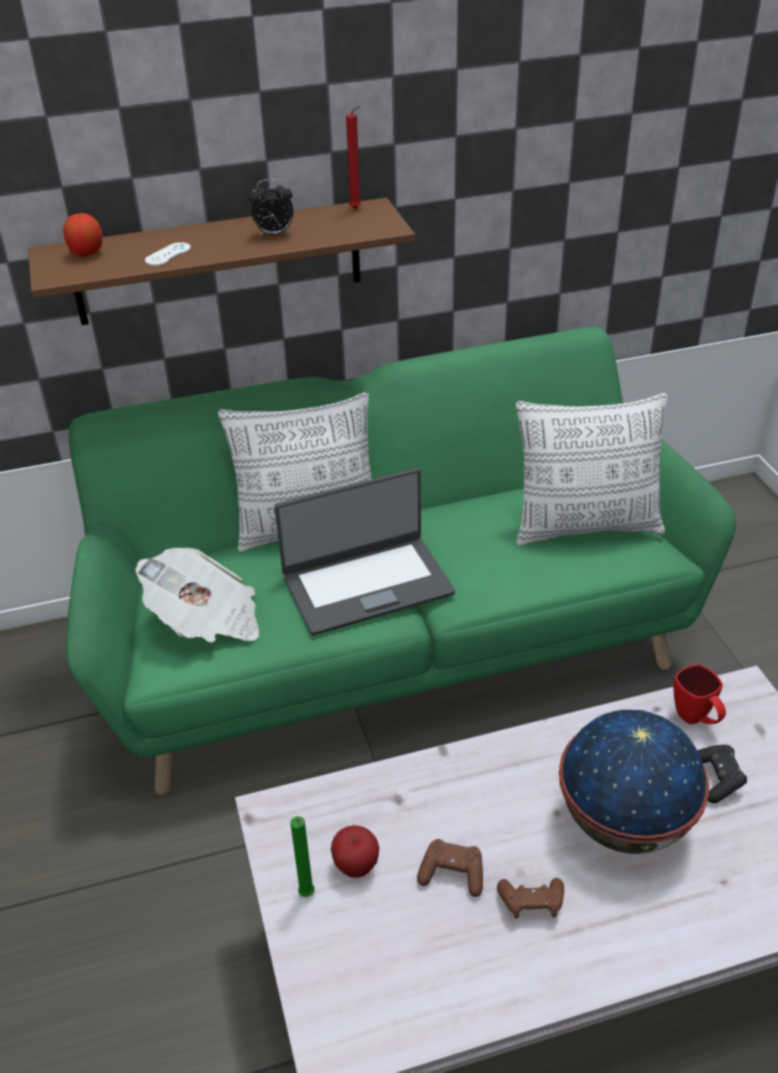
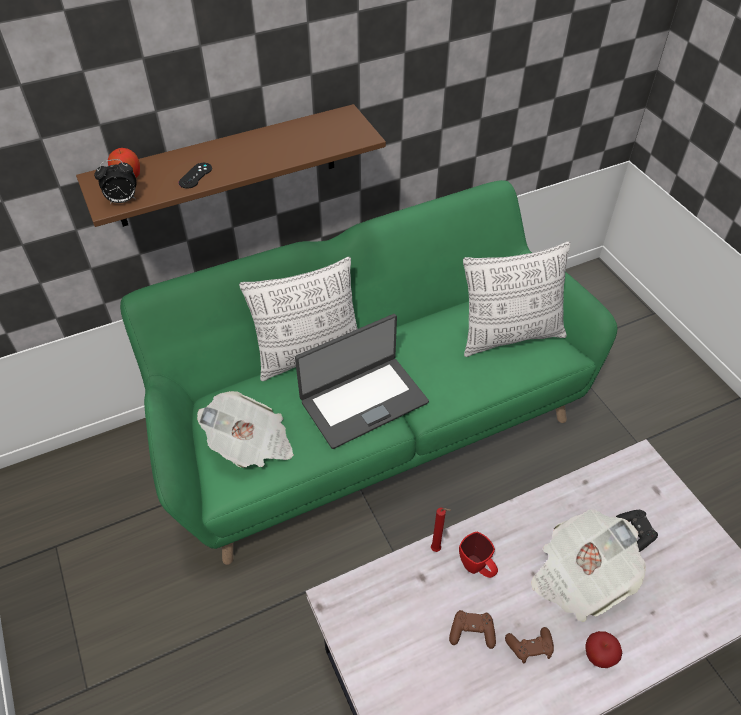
camera: 10 degrees left, 10 degrees up
white game controller [145,242,191,266] -> black game controller [179,163,212,189]
alarm clock [249,179,293,237] -> alarm clock moved to [94,159,136,204]
green candle [291,816,315,897] -> none
apple [331,825,379,878] -> apple moved to [585,631,622,668]
red candle [346,106,362,209] -> red candle moved to [431,508,451,552]
globe [559,710,709,854] -> newspaper [531,509,646,622]
red mug [674,664,726,724] -> red mug moved to [459,532,498,578]

